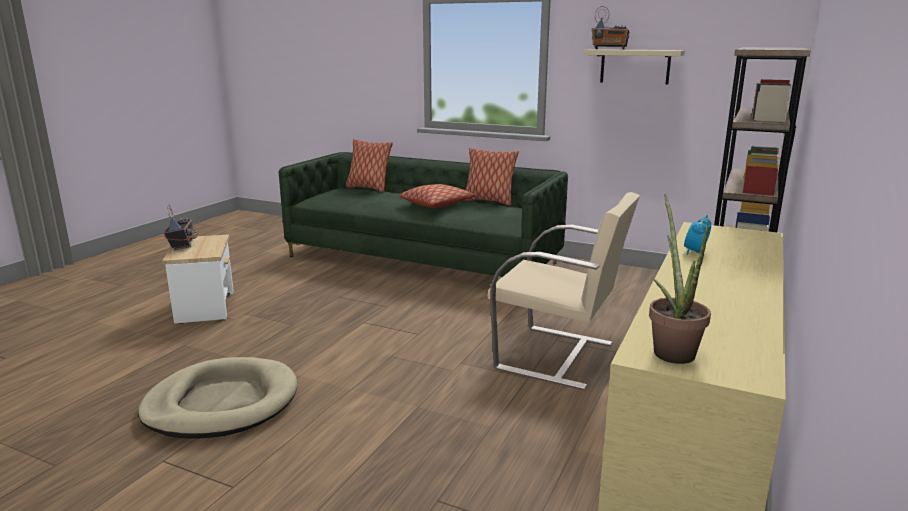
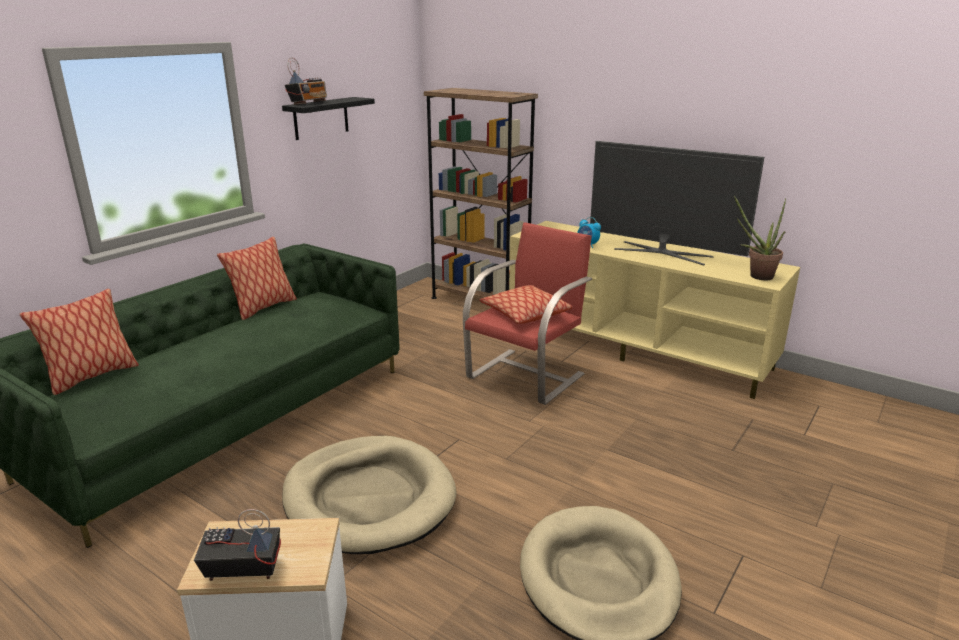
camera: 80 degrees left, 5 degrees up
pillow [399,184,475,208] -> pillow moved to [479,285,573,324]
beige armchair [488,192,640,390] -> red armchair [463,223,592,405]
beige shelf [583,49,685,85] -> black shelf [282,97,375,140]
none -> beige dog bed [282,436,457,554]
none -> television [590,141,764,265]

